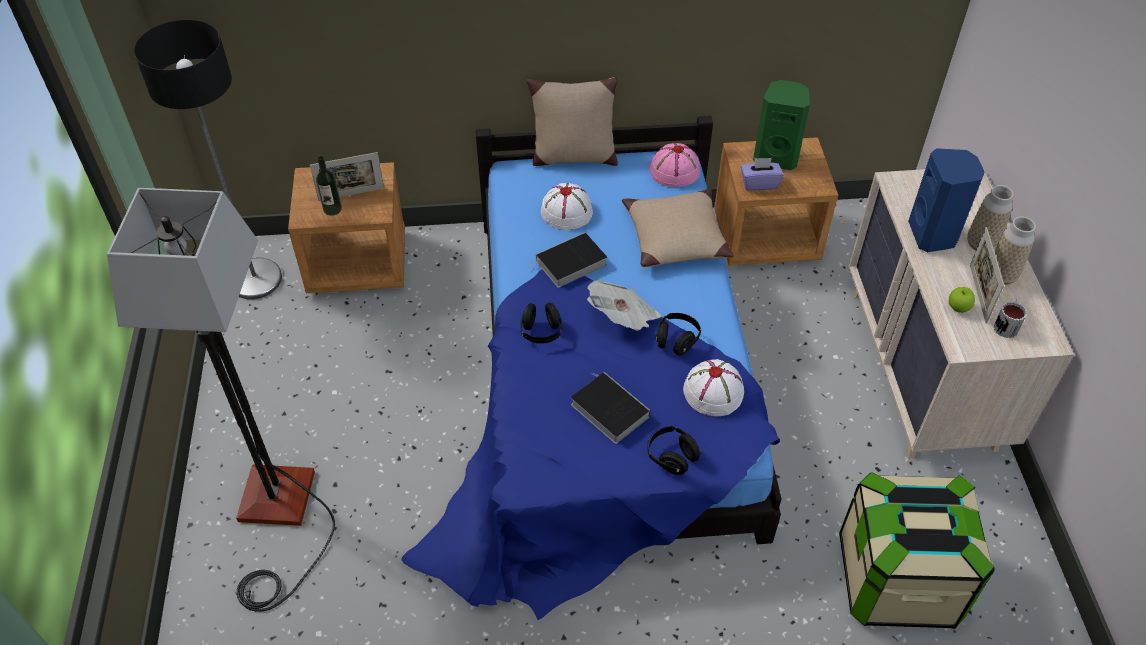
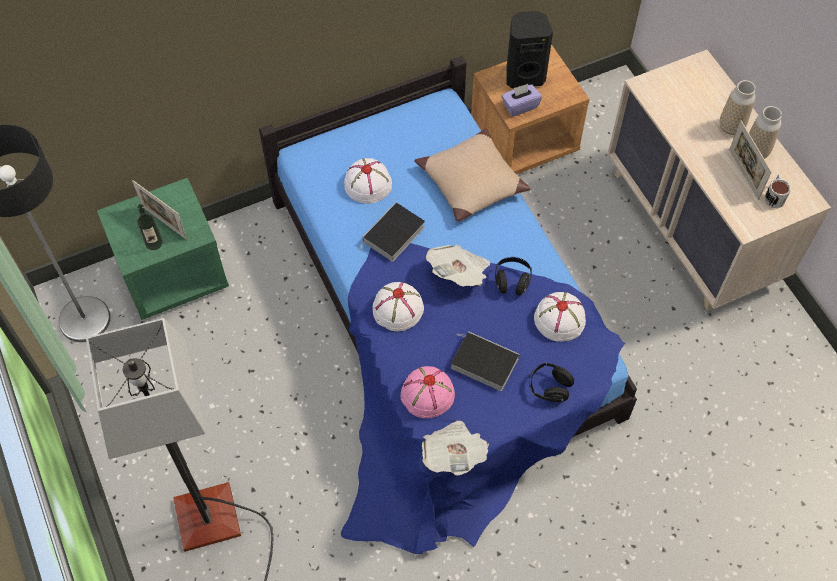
camera: 20 degrees left, 10 degrees up
brown nightstand [288,162,405,293] -> green nightstand [97,178,229,320]
picture frame [310,152,384,201] -> picture frame turned 75 degrees clockwise [132,180,187,239]
black headphones [520,303,562,344] -> white hat [373,282,424,332]
beige pillow [527,77,618,166] -> none
pink hat [649,143,700,187] -> pink hat moved to [401,366,455,418]
green speaker [753,80,810,170] -> black speaker [506,11,553,88]
storage box [839,472,995,629] -> none
blue speaker [908,148,985,253] -> none
apple [949,287,975,313] -> none
none -> newspaper [422,421,489,476]

